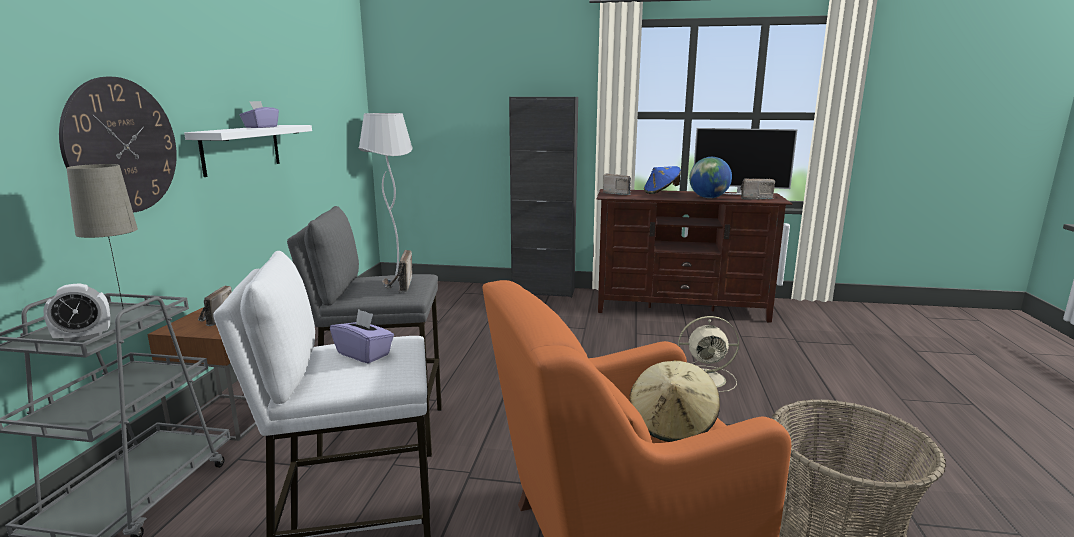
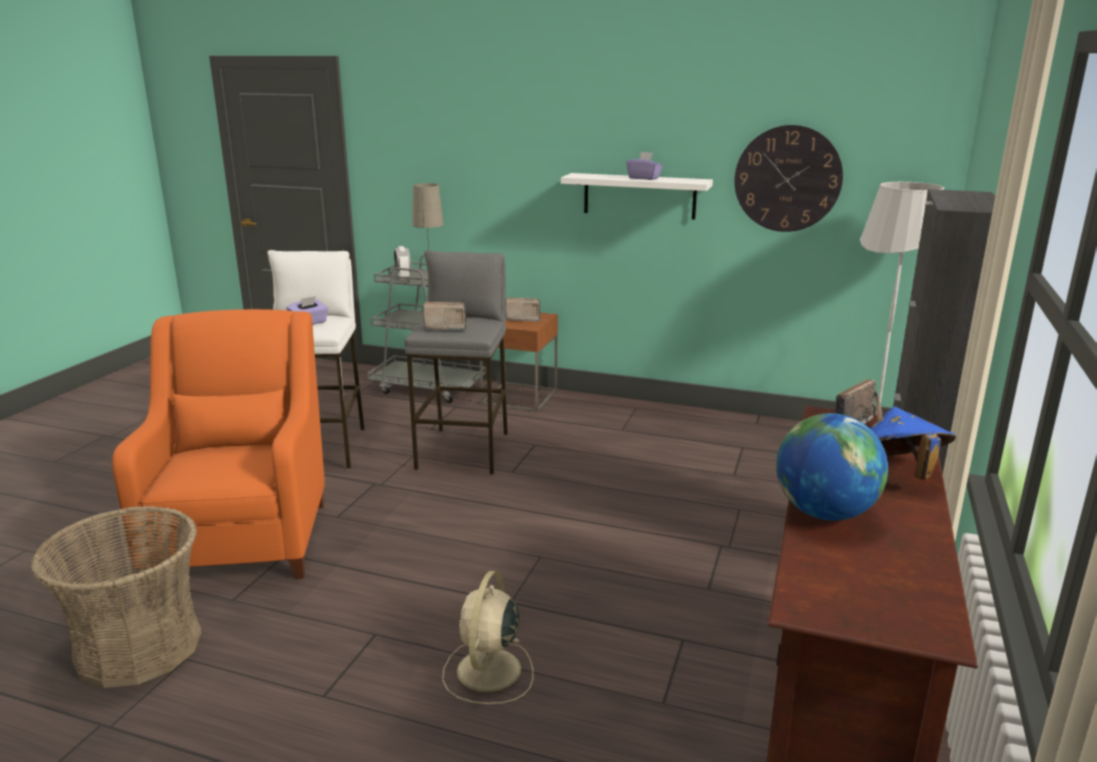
camera: 100 degrees right, 5 degrees up
wall clock [59,77,177,212] -> wall clock moved to [734,125,843,232]
beige hat [629,360,720,442] -> none
television [694,128,798,195] -> none
radio [741,179,775,200] -> none

